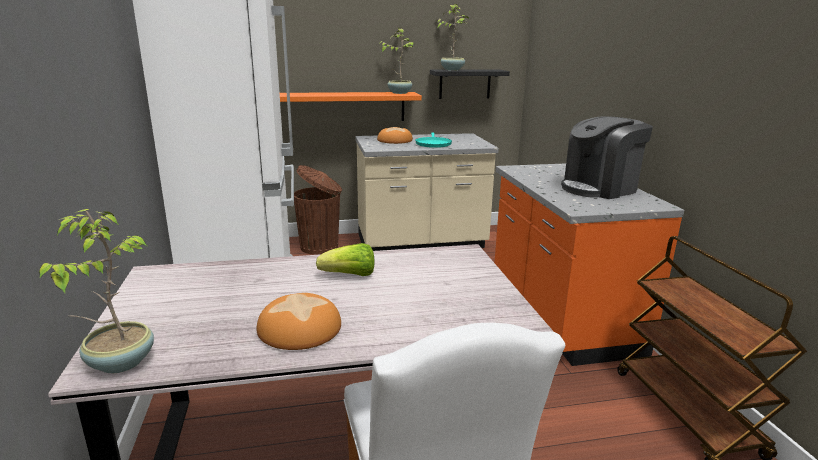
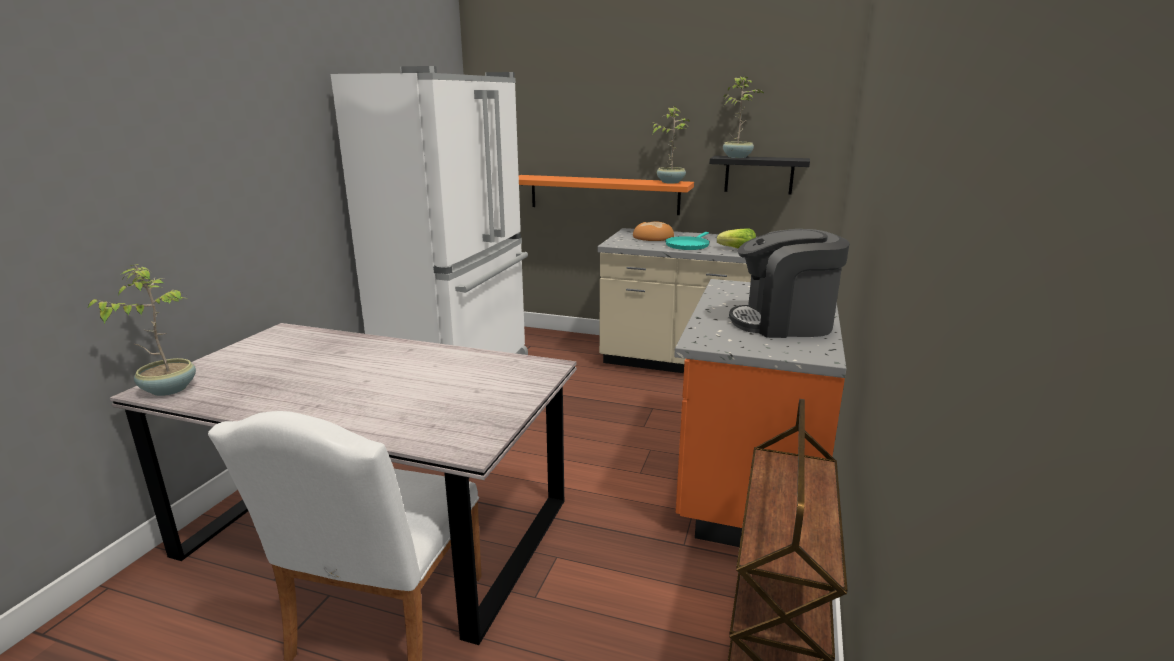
camera: 30 degrees right, 0 degrees up
bread [257,293,341,350] -> none
brown trash can [294,165,342,255] -> none
lettuce [316,243,374,276] -> lettuce moved to [717,228,756,248]

